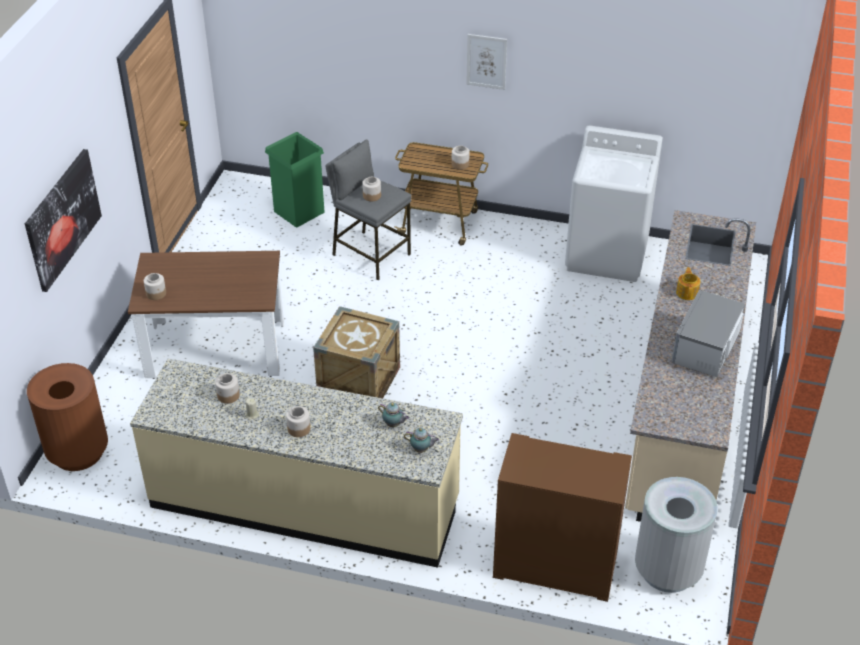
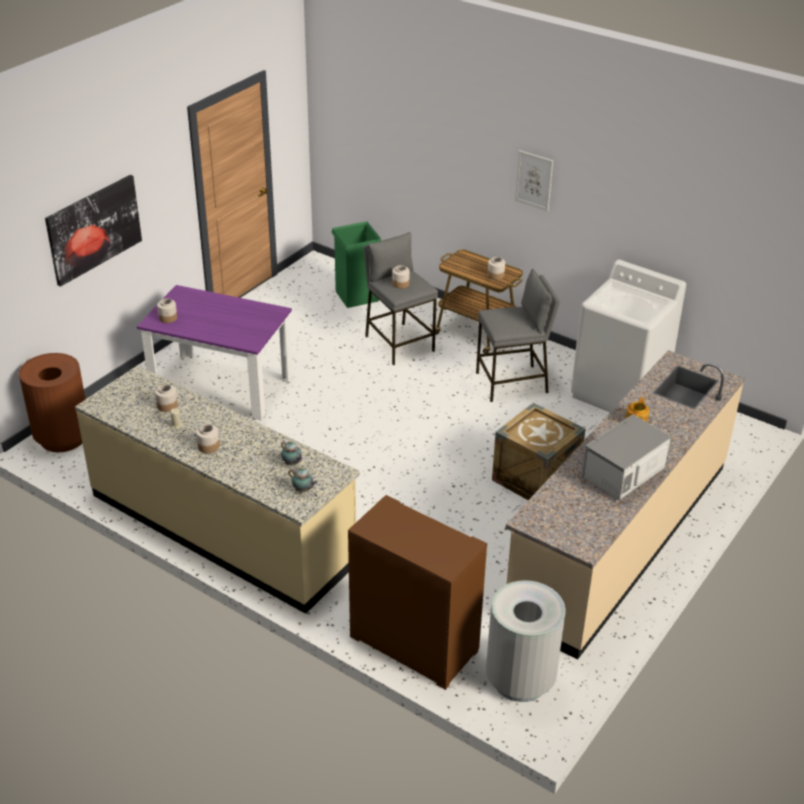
camera: 20 degrees right, 5 degrees down
brown dining table [128,251,284,379] -> purple dining table [137,285,292,421]
crate [313,306,400,398] -> crate moved to [492,403,586,500]
none -> grey stool [476,269,560,402]

